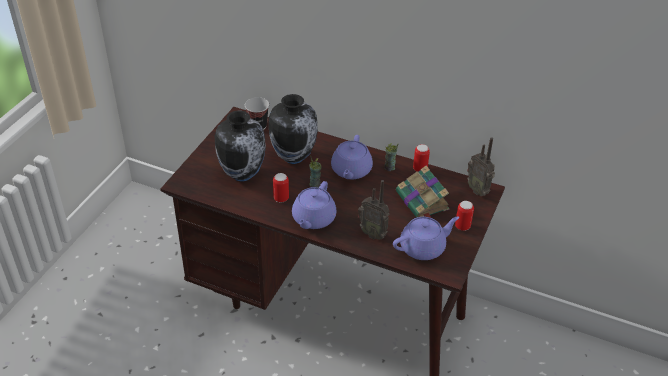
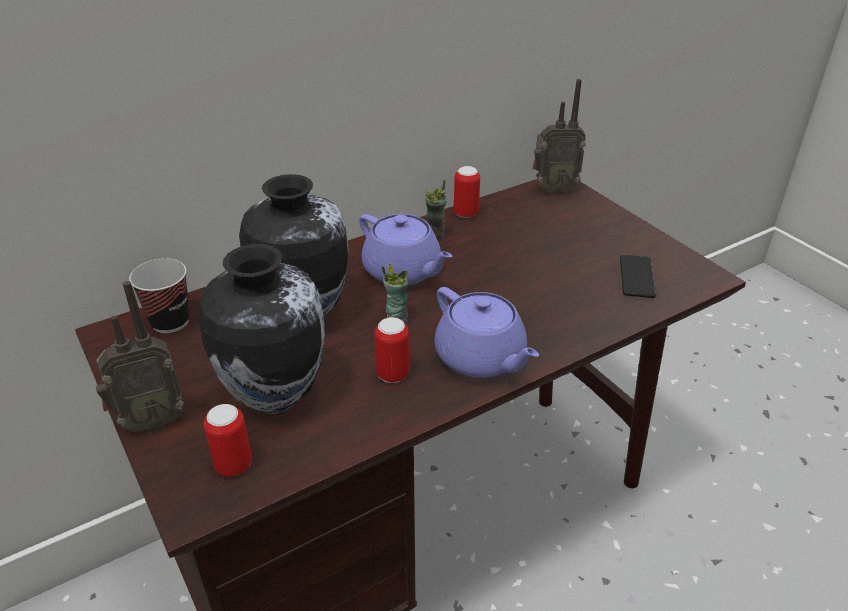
camera: 55 degrees left, 5 degrees down
radio [358,180,389,240] -> radio moved to [96,281,184,433]
purple teapot [393,217,459,260] -> phone [620,255,656,298]
book [396,166,450,218] -> none
can [455,201,474,231] -> can moved to [204,404,252,476]

